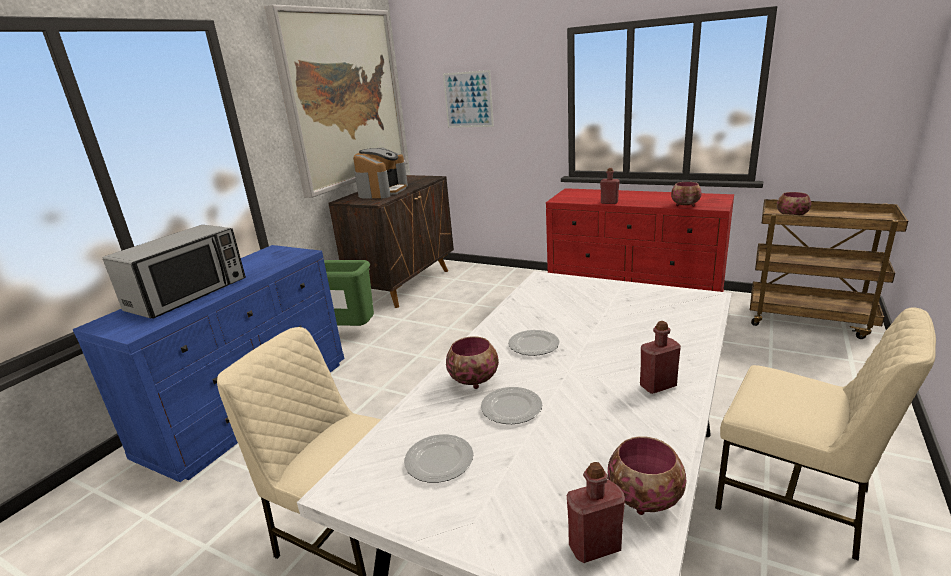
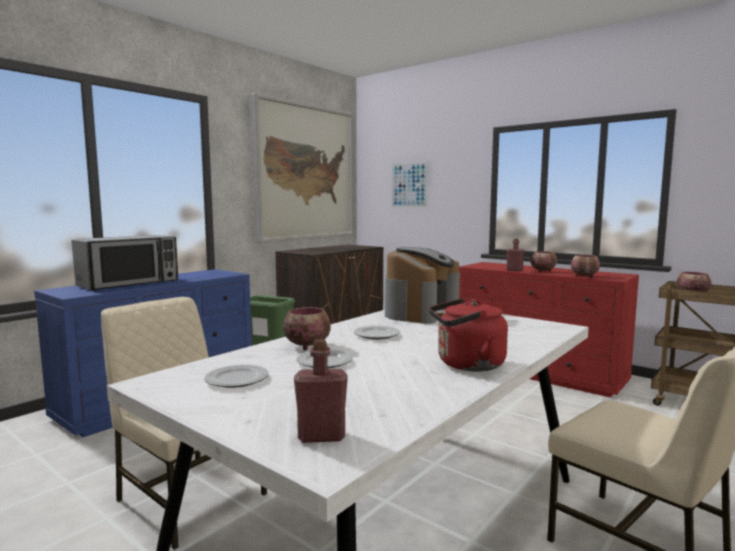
camera: 10 degrees right, 15 degrees down
coffee machine [353,147,408,199] -> coffee machine moved to [385,247,460,324]
bowl [608,436,686,515] -> bowl moved to [530,251,557,272]
red bottle [640,321,681,394] -> red kettle [429,298,508,372]

